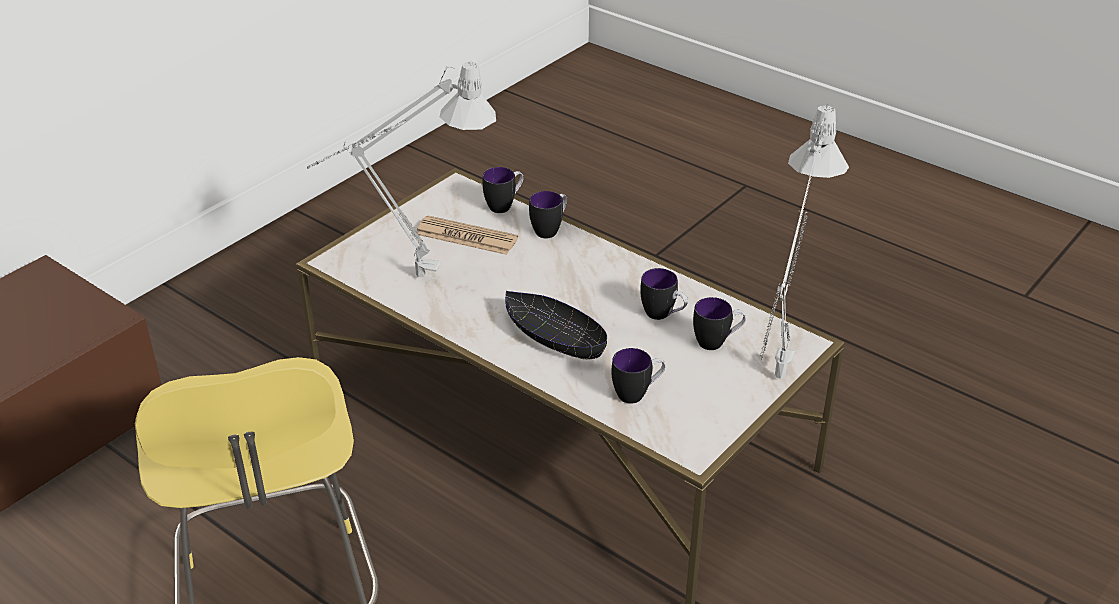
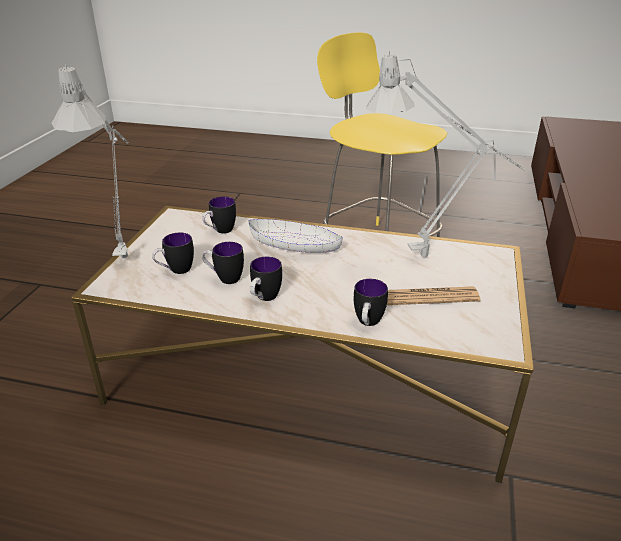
camera: 155 degrees right, 5 degrees down
mug [483,167,523,213] -> mug moved to [250,256,282,301]
black bowl [505,291,607,359] -> white bowl [249,219,343,253]

